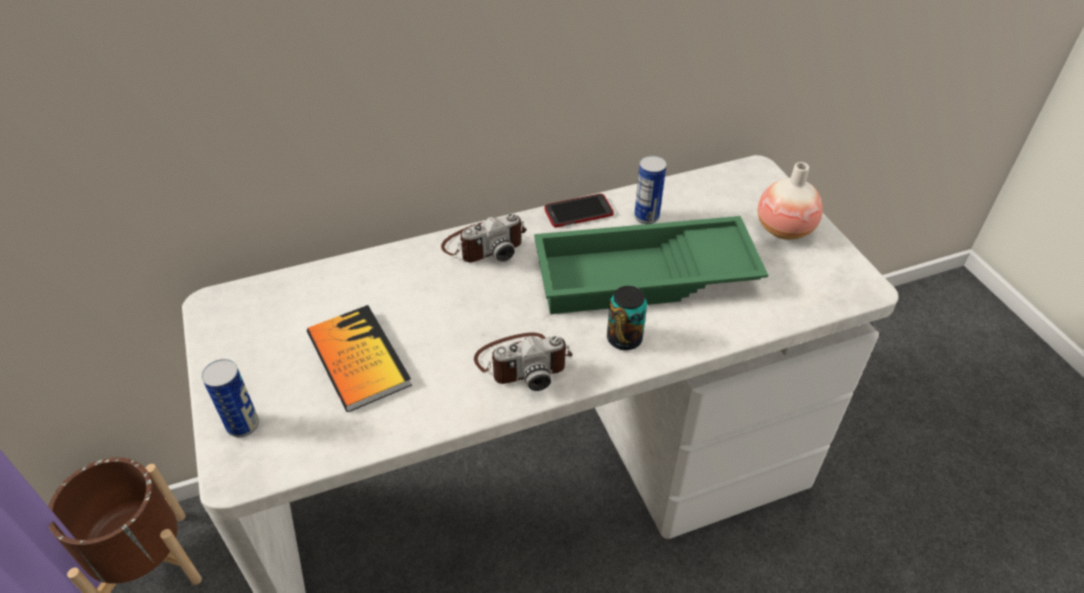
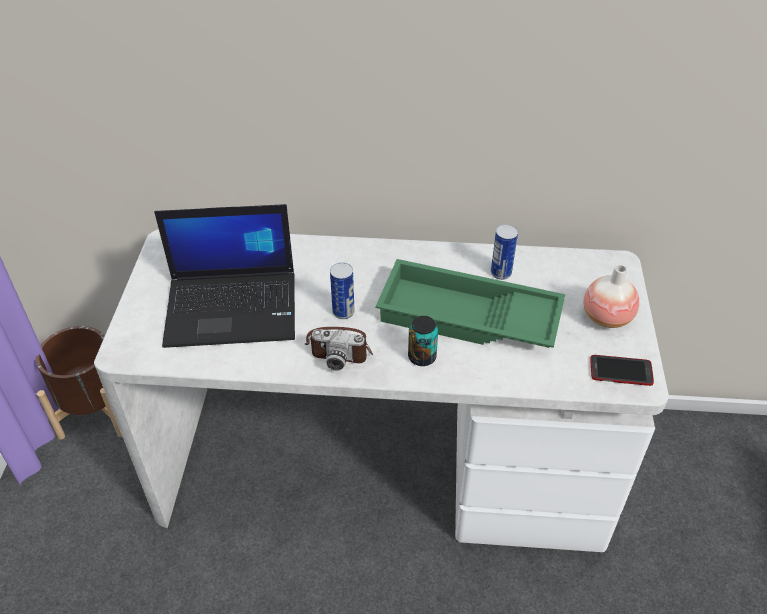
camera: 25 degrees right, 0 degrees up
can [202,359,259,437] -> can moved to [330,262,355,319]
book [307,305,412,412] -> laptop [154,204,295,348]
camera [441,213,526,263] -> none
phone [544,194,614,227] -> phone moved to [590,355,654,386]

